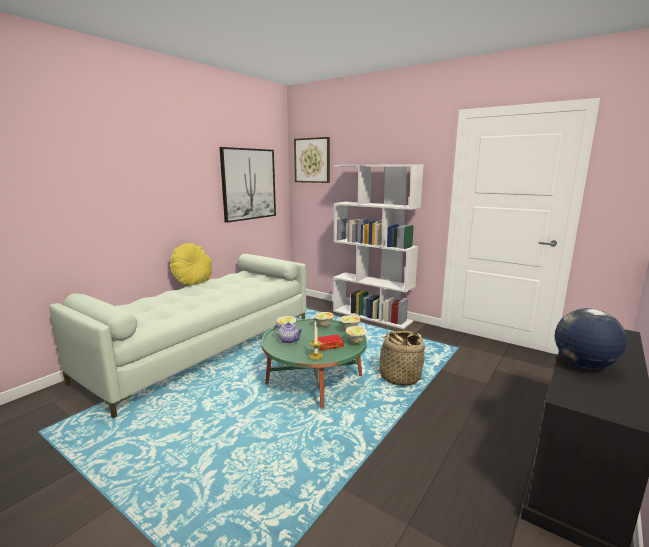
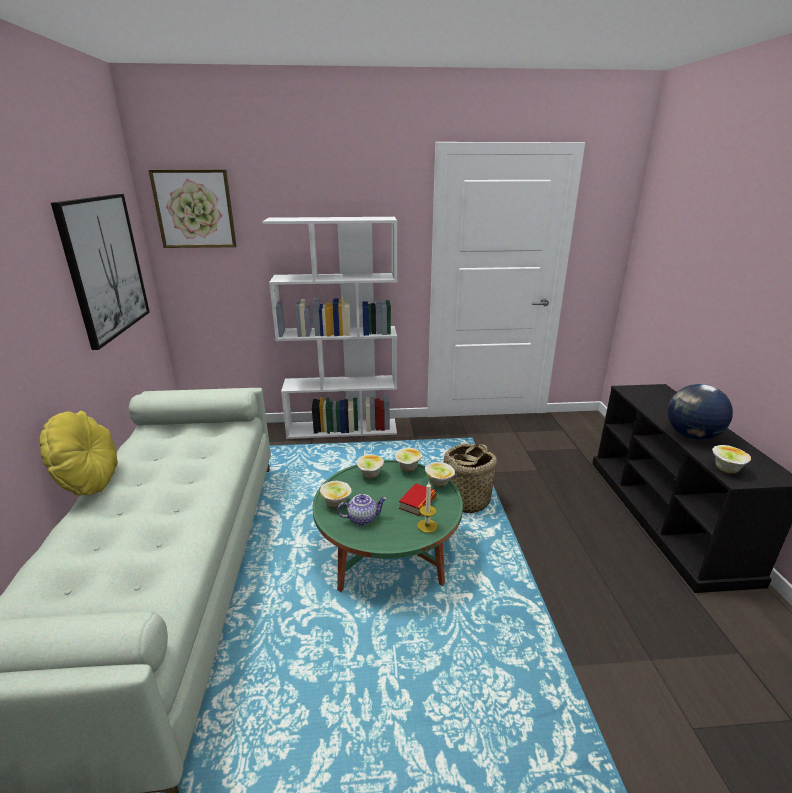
camera: 40 degrees left, 10 degrees up
none -> bowl [712,445,751,474]

